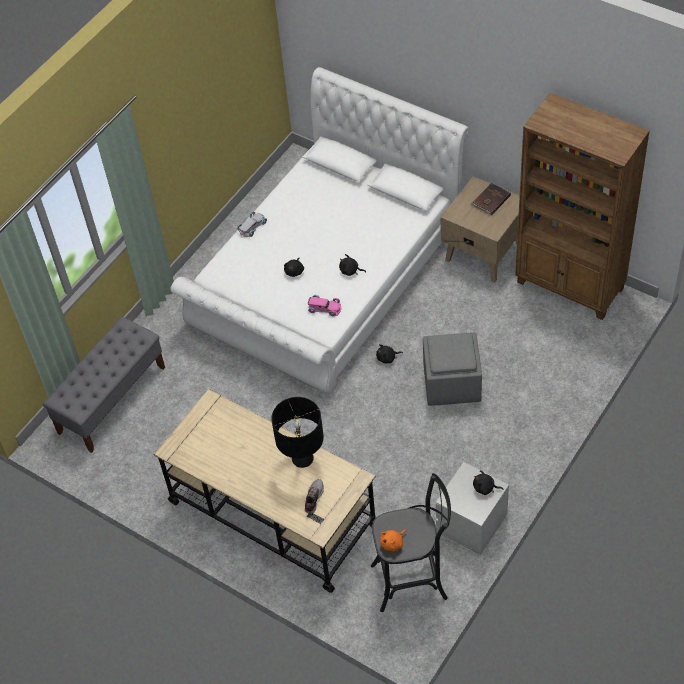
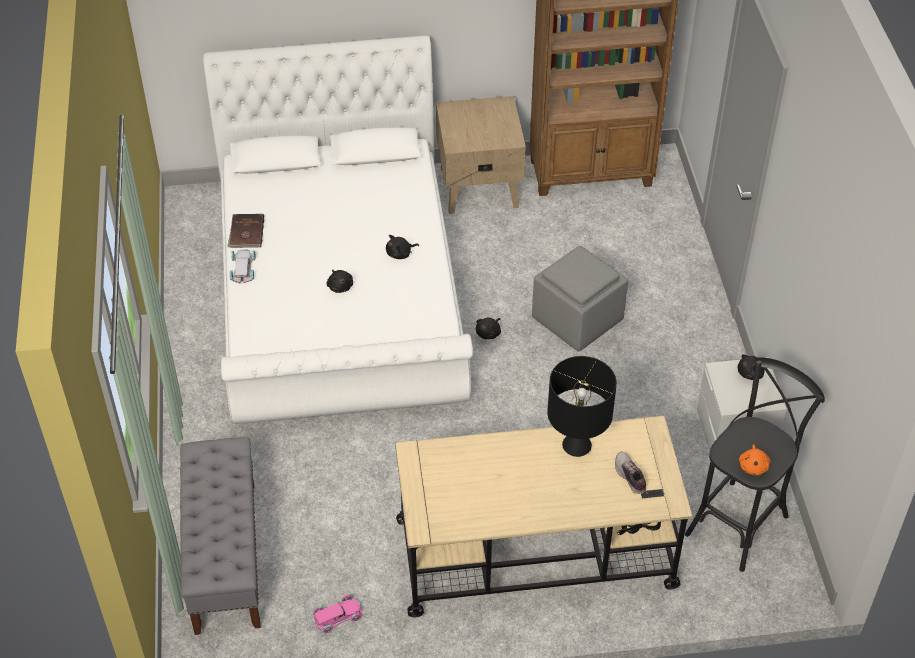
camera: 45 degrees left, 5 degrees down
pink toy car [308,295,341,316] -> pink toy car moved to [313,594,362,634]
brown book [471,183,511,215] -> brown book moved to [227,214,264,248]

